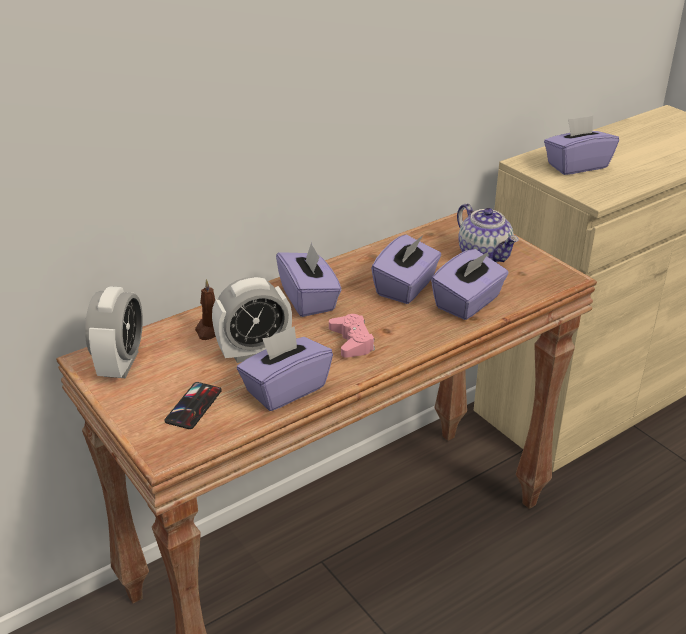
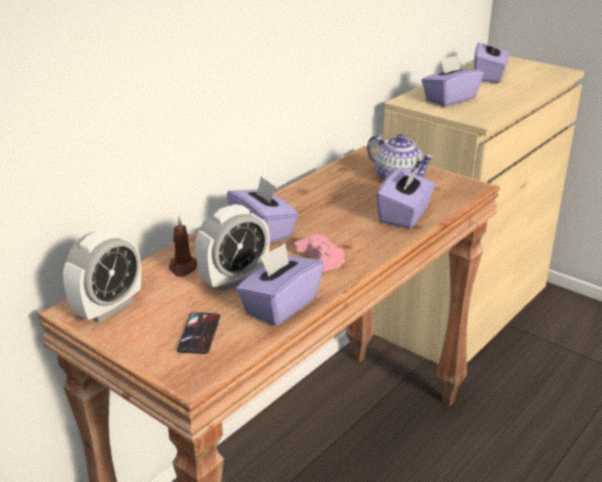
camera: 15 degrees left, 5 degrees down
alarm clock [85,286,143,378] -> alarm clock turned 45 degrees clockwise [63,229,141,323]
purple tissue box [371,235,441,304] -> purple tissue box moved to [474,37,509,83]

